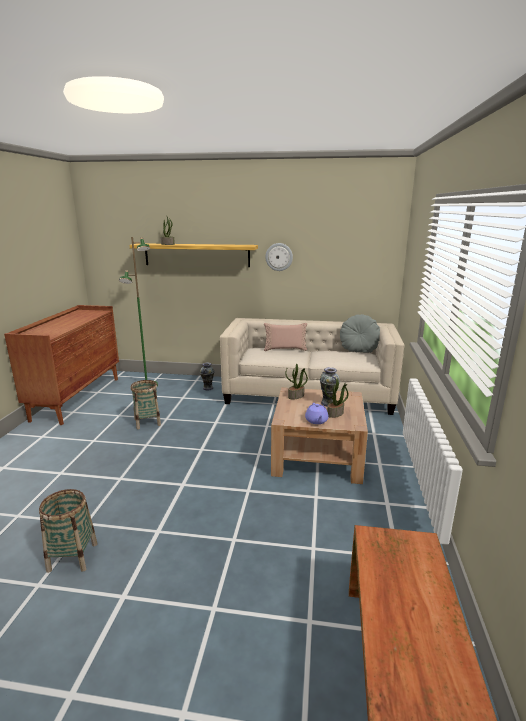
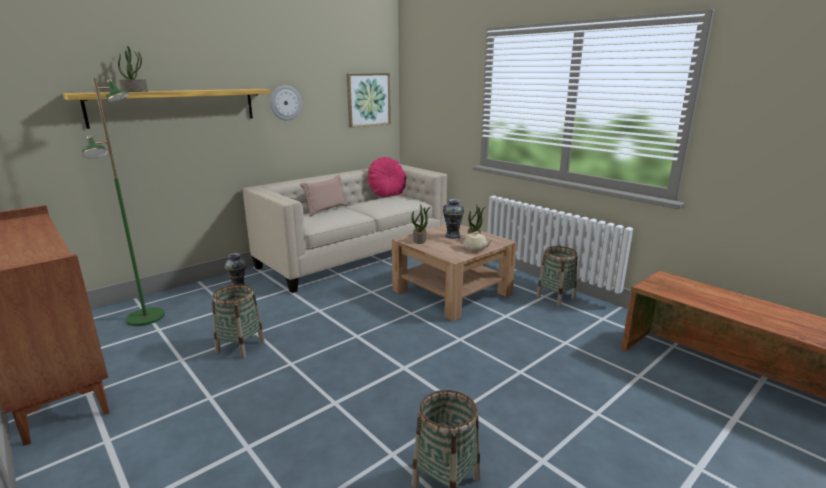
camera: 50 degrees left, 0 degrees up
purple teapot [305,403,329,424] -> beige teapot [460,231,493,252]
grey pillow [340,314,380,353] -> pink pillow [367,157,406,197]
none -> picture [347,73,391,128]
none -> basket [536,246,577,306]

